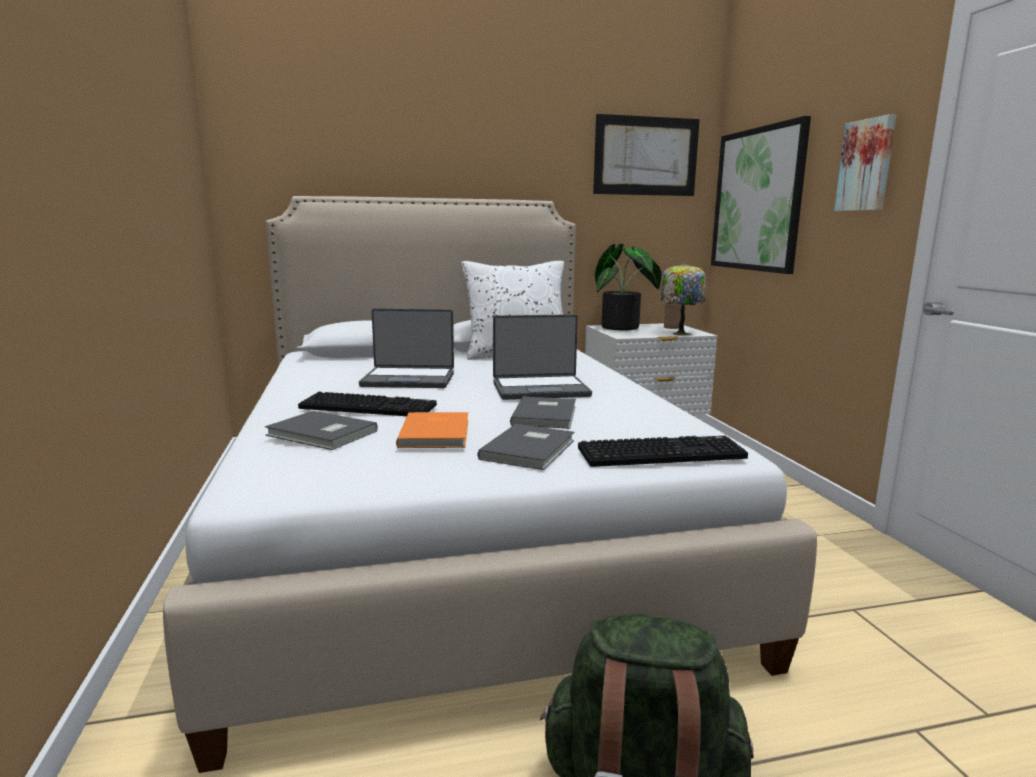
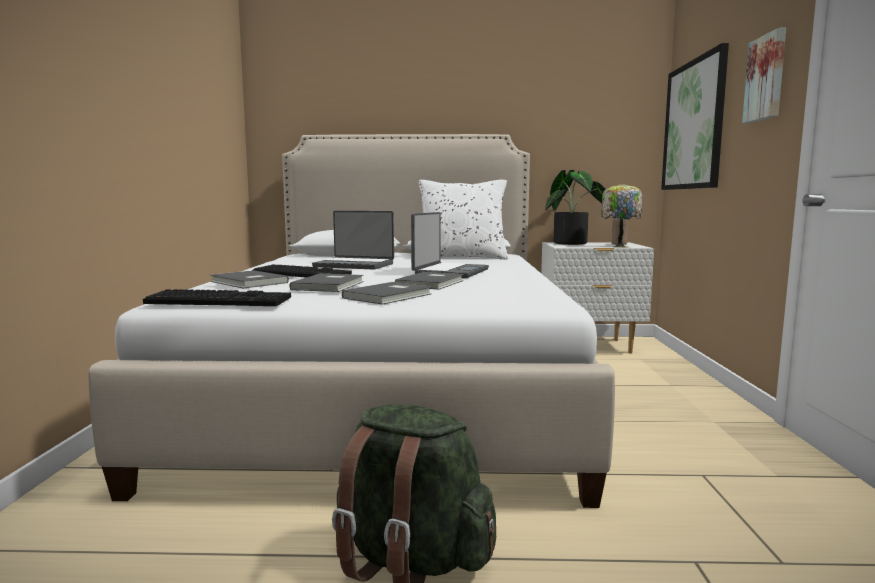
camera: 15 degrees right, 5 degrees down
orange book [396,412,468,448] -> grey book [289,274,364,292]
laptop [493,314,592,400] -> laptop turned 75 degrees counterclockwise [411,212,489,278]
keyboard [578,436,748,467] -> keyboard moved to [143,289,291,306]
picture [593,114,700,196] -> none

